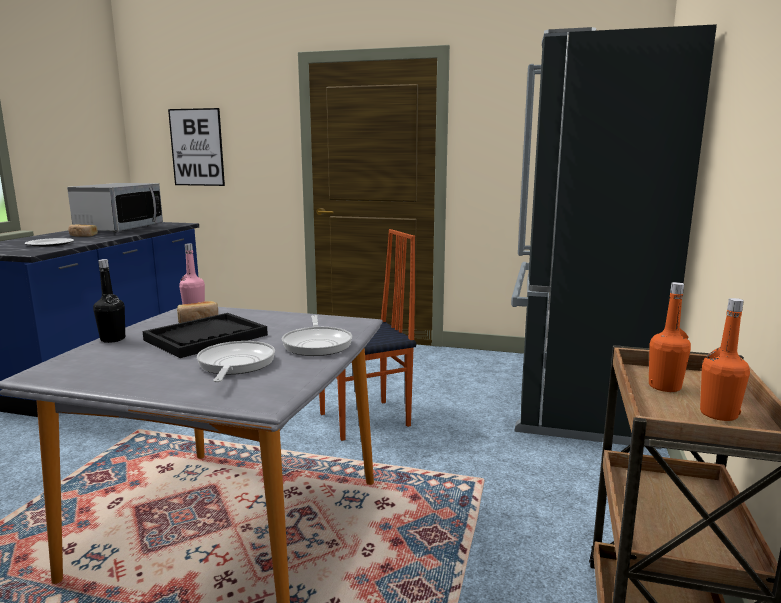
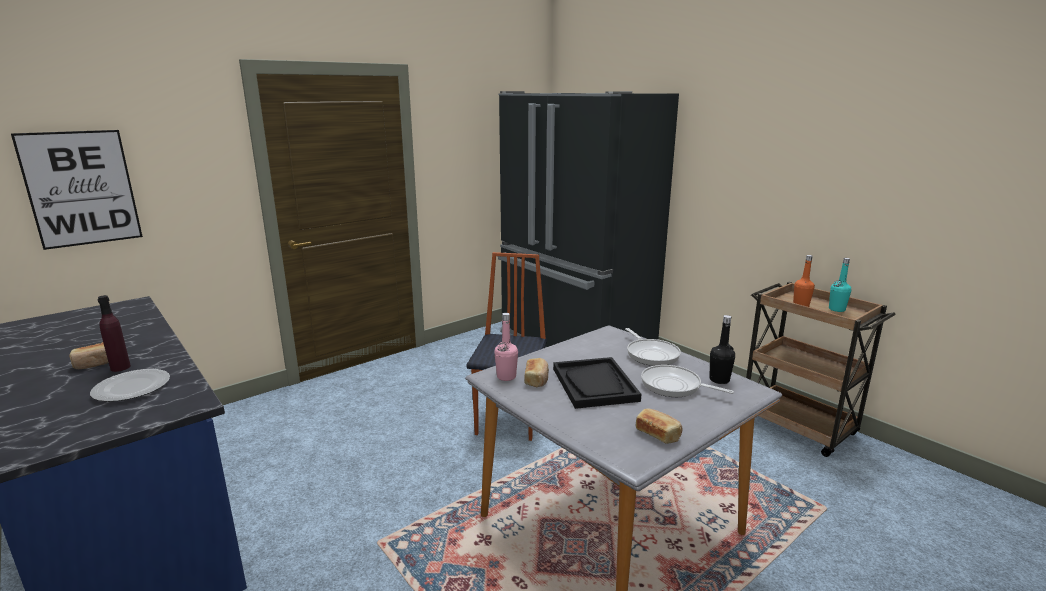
camera: 55 degrees left, 5 degrees up
microwave [67,183,163,233] -> none
black bottle [93,259,125,343] -> black bottle moved to [709,315,735,384]
frying pan [282,315,352,356] -> frying pan turned 45 degrees clockwise [625,328,681,366]
orange bottle [700,298,750,421] -> turquoise bottle [829,258,851,312]
none -> purple bottle [98,295,131,372]
none -> bread [636,408,682,444]

